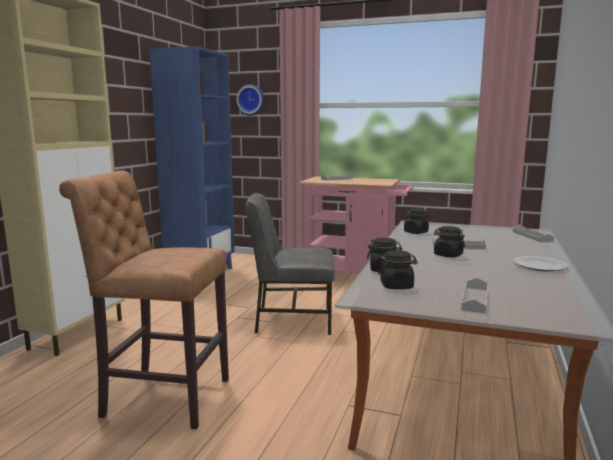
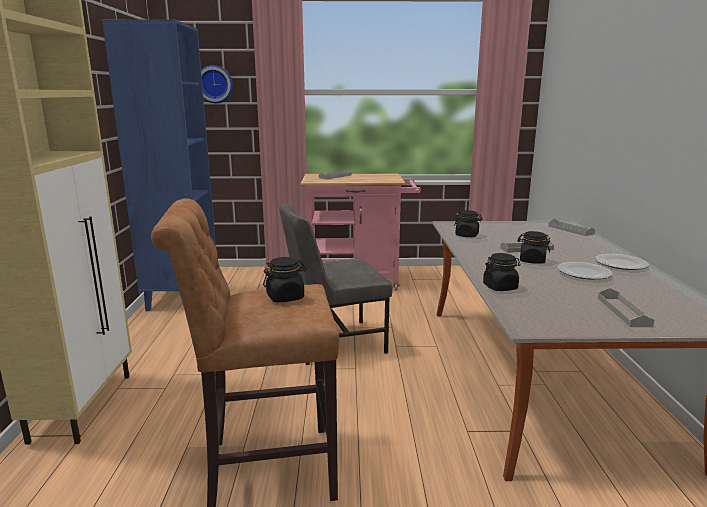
camera: 20 degrees left, 5 degrees up
black jar [378,250,418,289] -> black jar moved to [263,257,307,302]
none -> plate [557,262,612,279]

